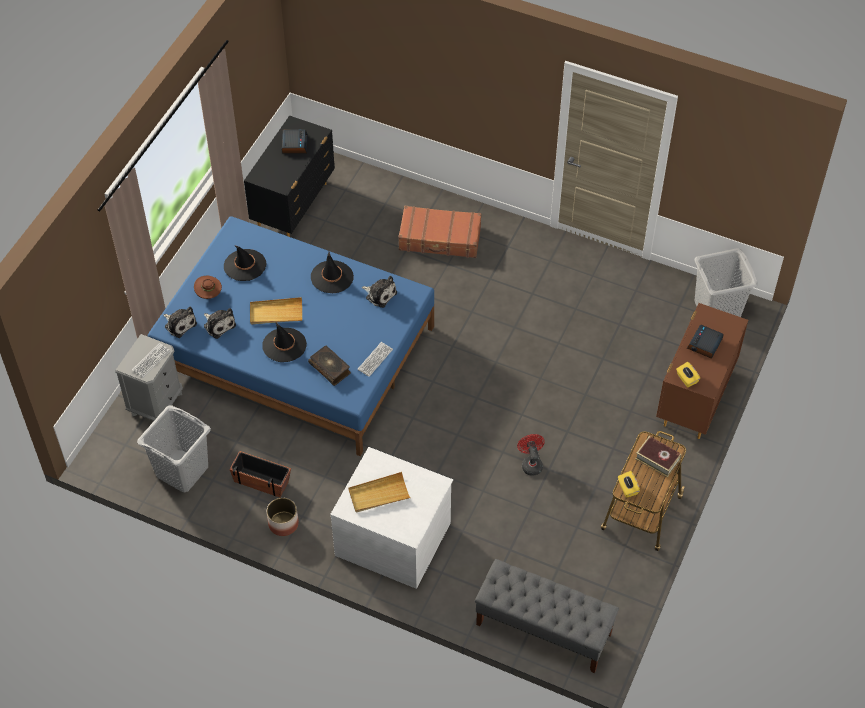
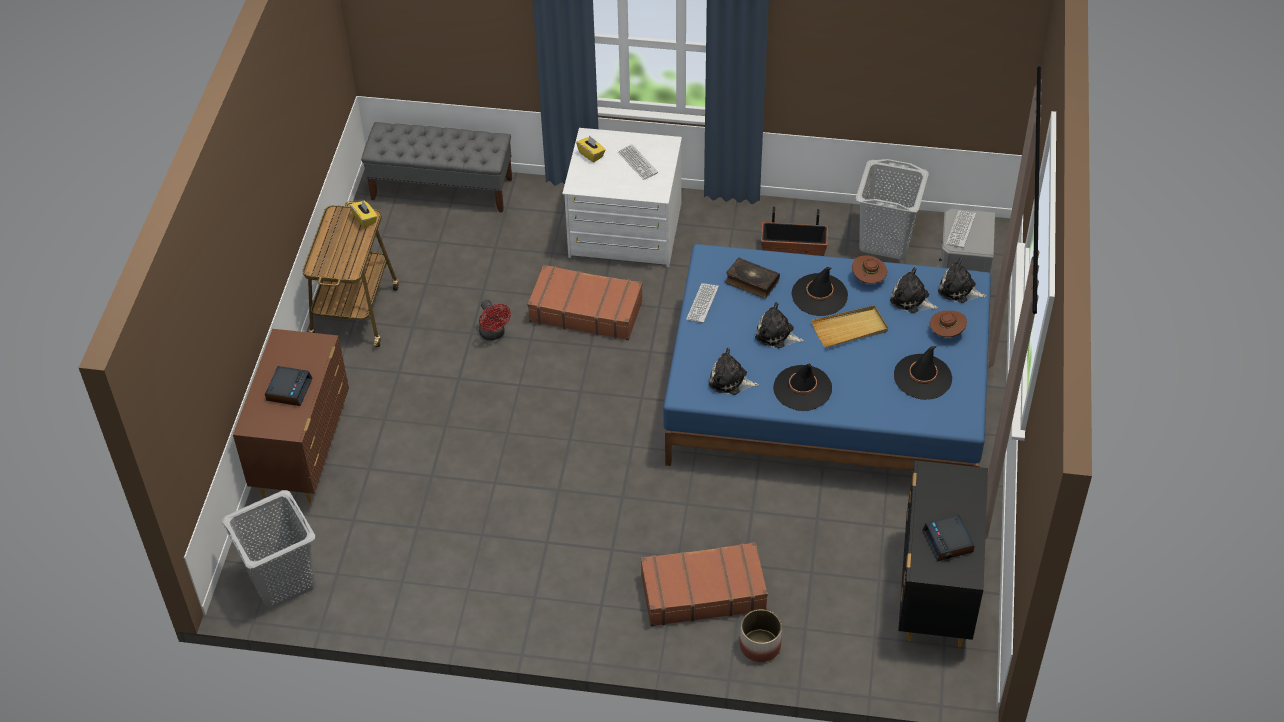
camera: 165 degrees right, 5 degrees down
planter [267,498,299,536] -> planter moved to [740,609,782,662]
beige tray [348,472,410,512] -> keyboard [618,144,658,180]
book [635,436,682,477] -> none
yellow tissue box [676,362,700,387] -> yellow tissue box moved to [576,135,606,163]
none -> brown suitcase [527,265,643,340]
none -> plush toy [755,302,804,348]
none -> brown hat [852,255,887,284]

